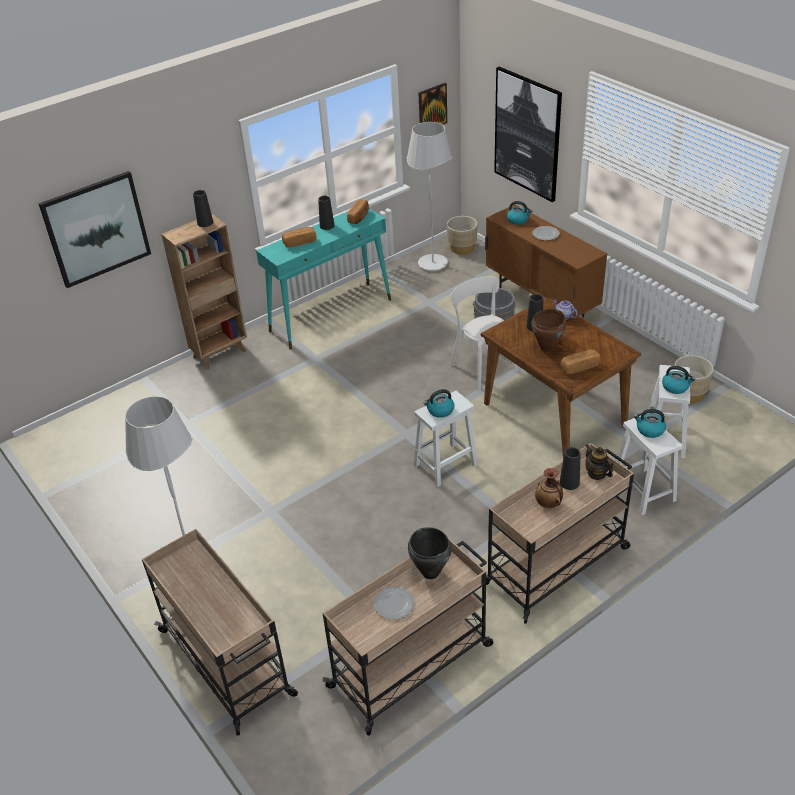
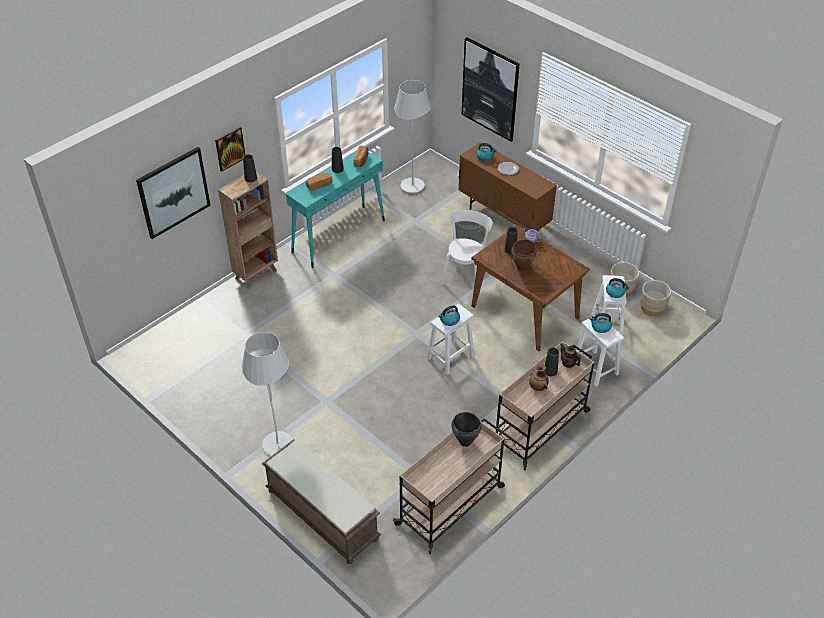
camera: 10 degrees left, 5 degrees up
beige cart [142,529,298,736] -> brown bench [261,439,381,564]
plate [374,587,415,620] -> none
picture [419,83,447,125] -> picture moved to [215,127,245,172]
beige planter [447,216,477,255] -> beige planter moved to [640,280,671,317]
white chair [450,276,518,389] -> white chair turned 60 degrees clockwise [441,210,493,285]
bread [560,349,600,374] -> none

